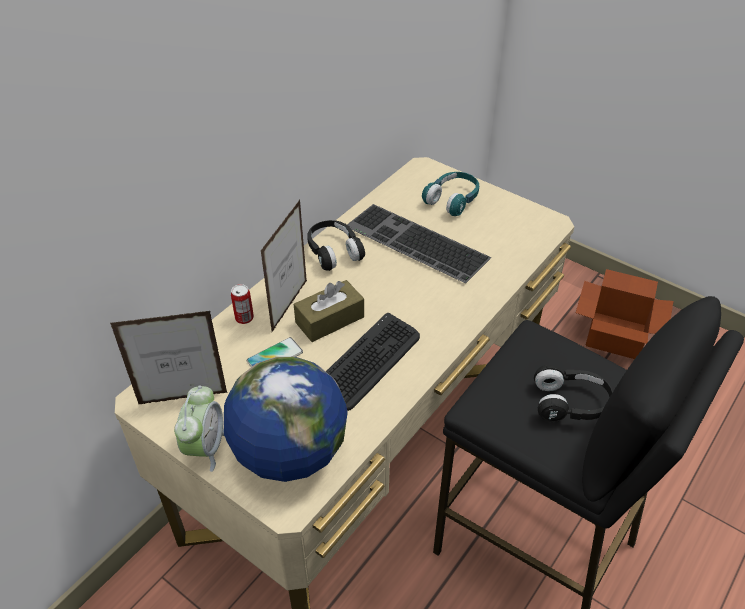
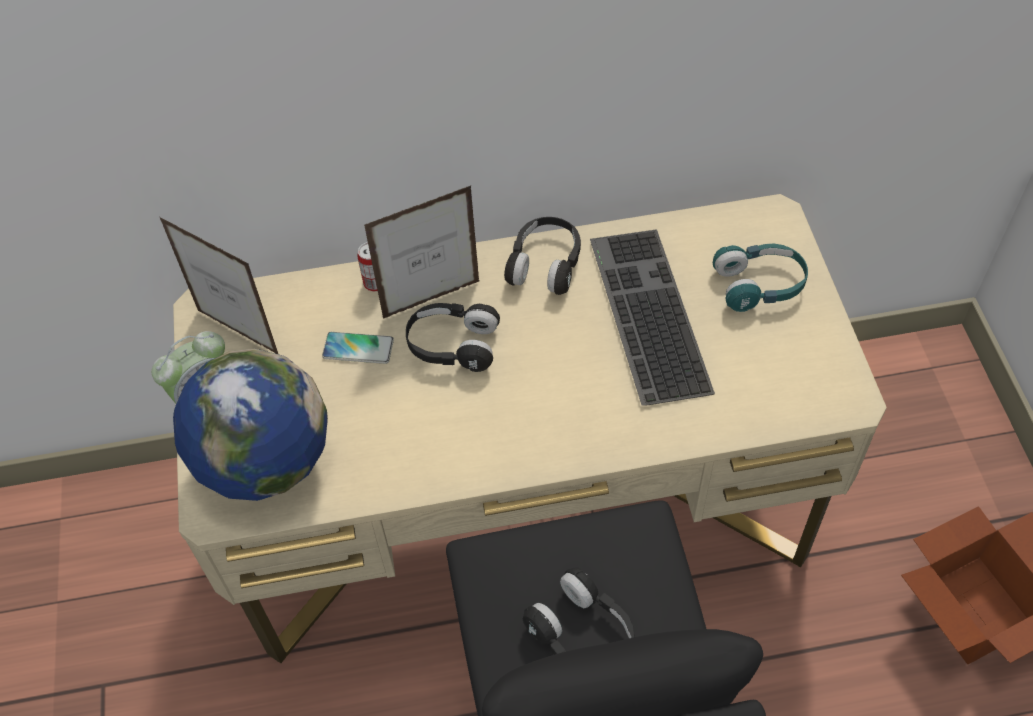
camera: 45 degrees right, 10 degrees up
brown tissue box [294,280,364,342] -> black headphones [406,303,500,372]
keyboard [326,313,420,411] -> none

